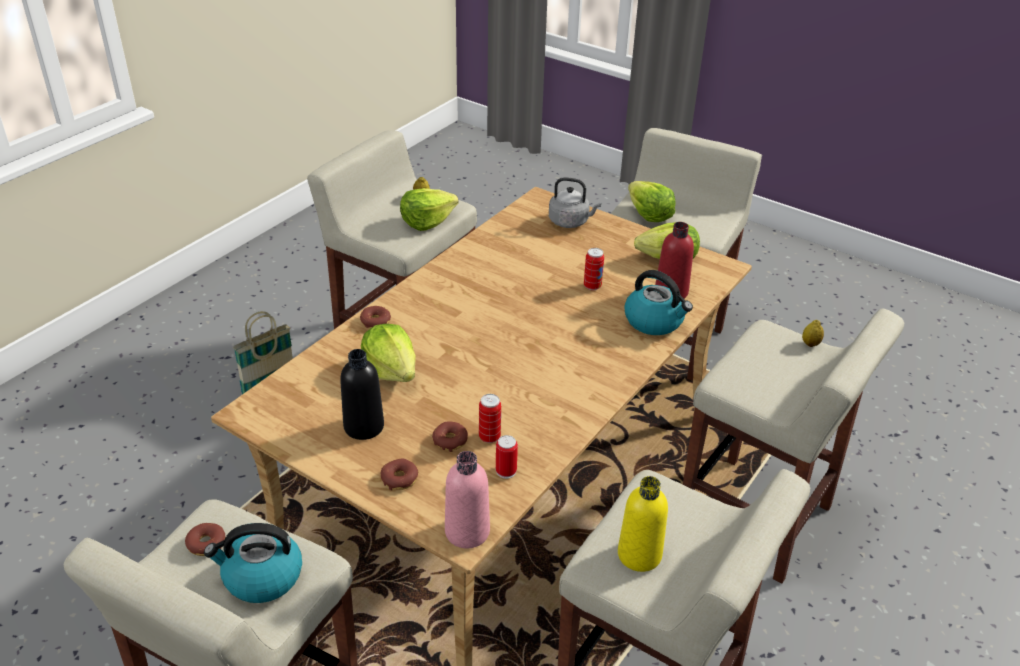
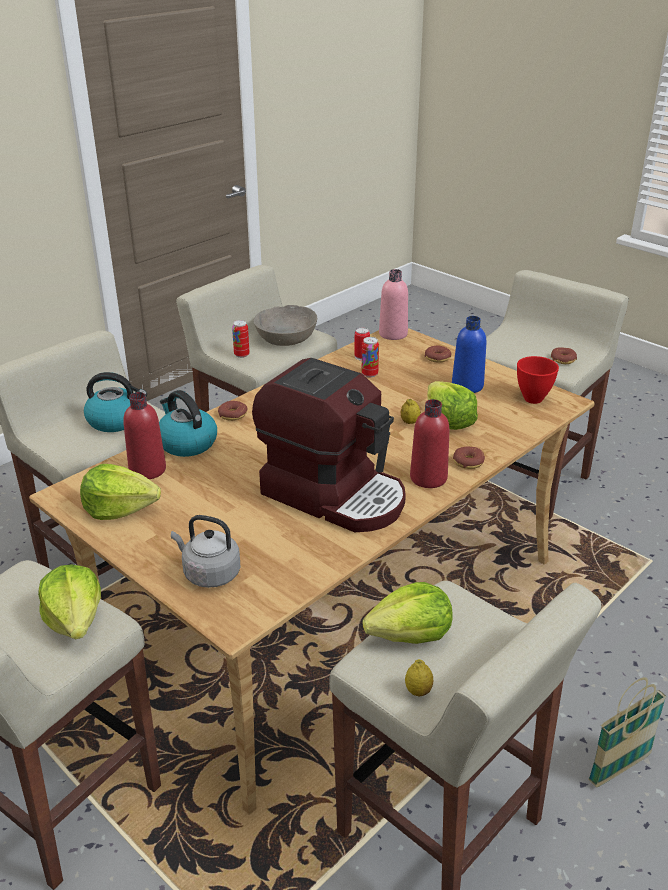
camera: 170 degrees left, 5 degrees down
kettle [204,523,302,603] -> kettle moved to [84,372,147,432]
black bottle [340,349,384,440] -> blue bottle [452,316,486,393]
donut [432,421,468,452] -> donut moved to [218,401,247,421]
can [584,248,604,290] -> can moved to [232,320,250,358]
yellow bottle [618,476,668,572] -> grey bowl [254,305,317,346]
lemon [802,320,824,347] -> lemon moved to [401,399,421,424]
none -> coffee machine [252,358,406,532]
none -> red bottle [410,399,449,488]
none -> red bowl [517,356,559,404]

